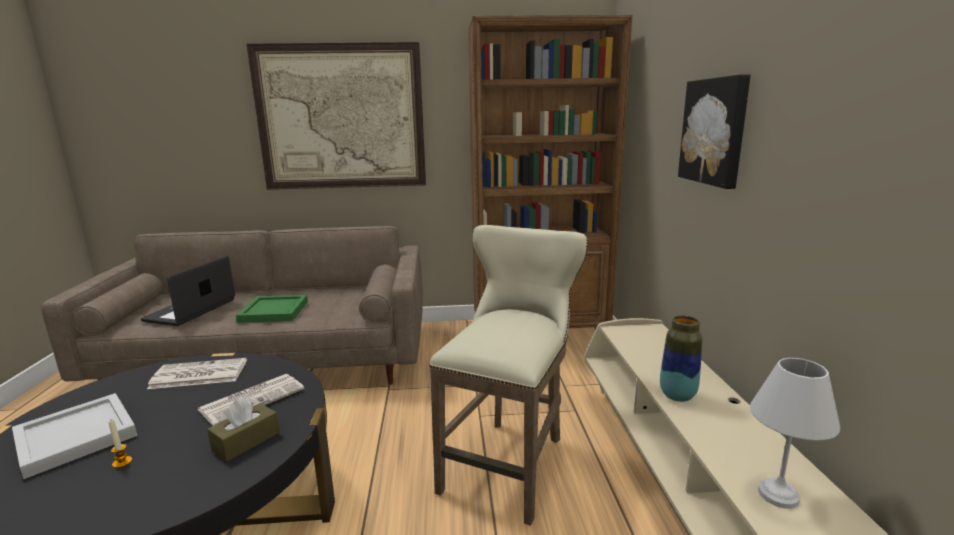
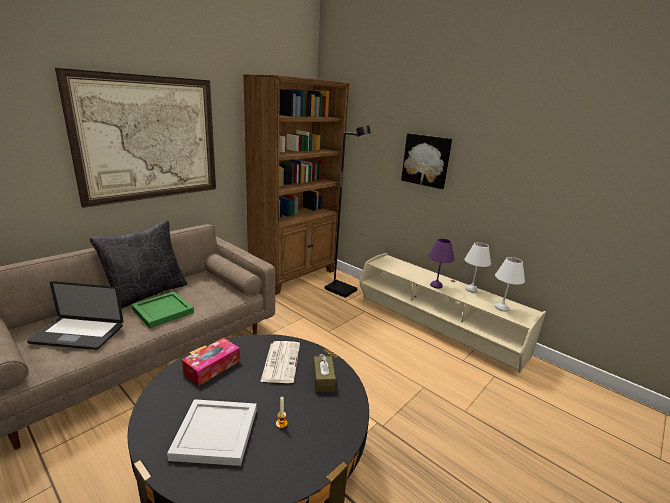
camera: 45 degrees left, 5 degrees up
laptop [141,256,235,326] -> laptop turned 60 degrees counterclockwise [27,281,123,350]
newspaper [147,358,247,389] -> tissue box [182,338,240,386]
beige stool [429,225,588,526] -> none
vase [660,315,702,402] -> purple table lamp [429,239,454,289]
none -> black pillow [89,221,187,309]
none -> black floor lamp [325,125,371,298]
none -> white table lamp [465,242,491,293]

